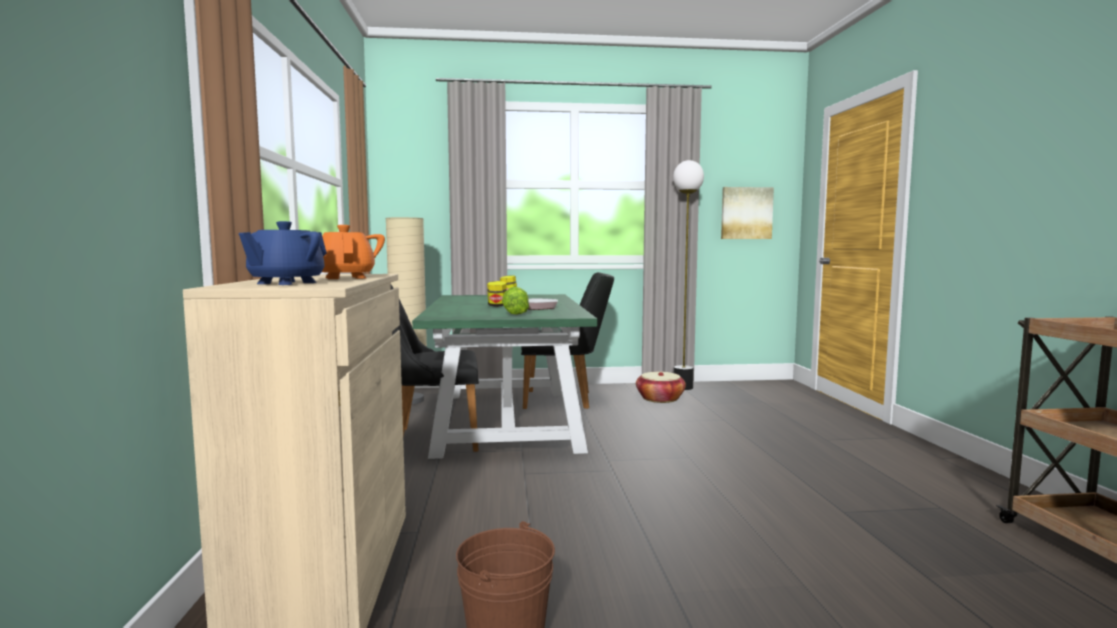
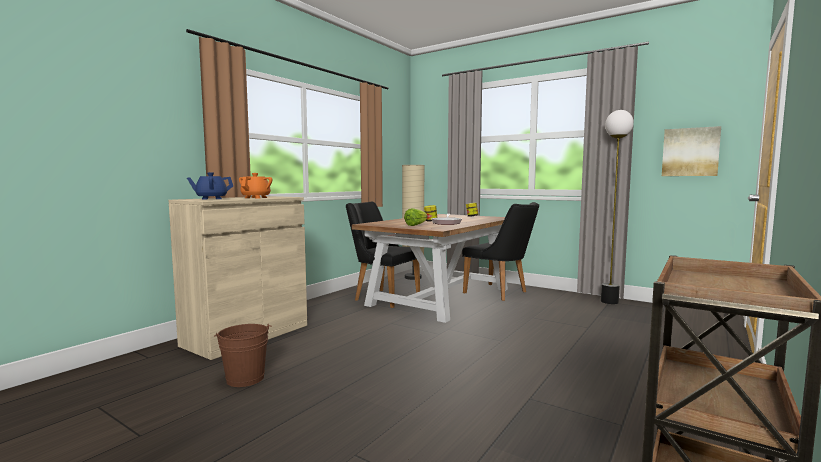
camera: 40 degrees right, 0 degrees up
green dining table [412,294,597,459] -> brown dining table [352,214,508,323]
basket [636,372,686,403] -> none

